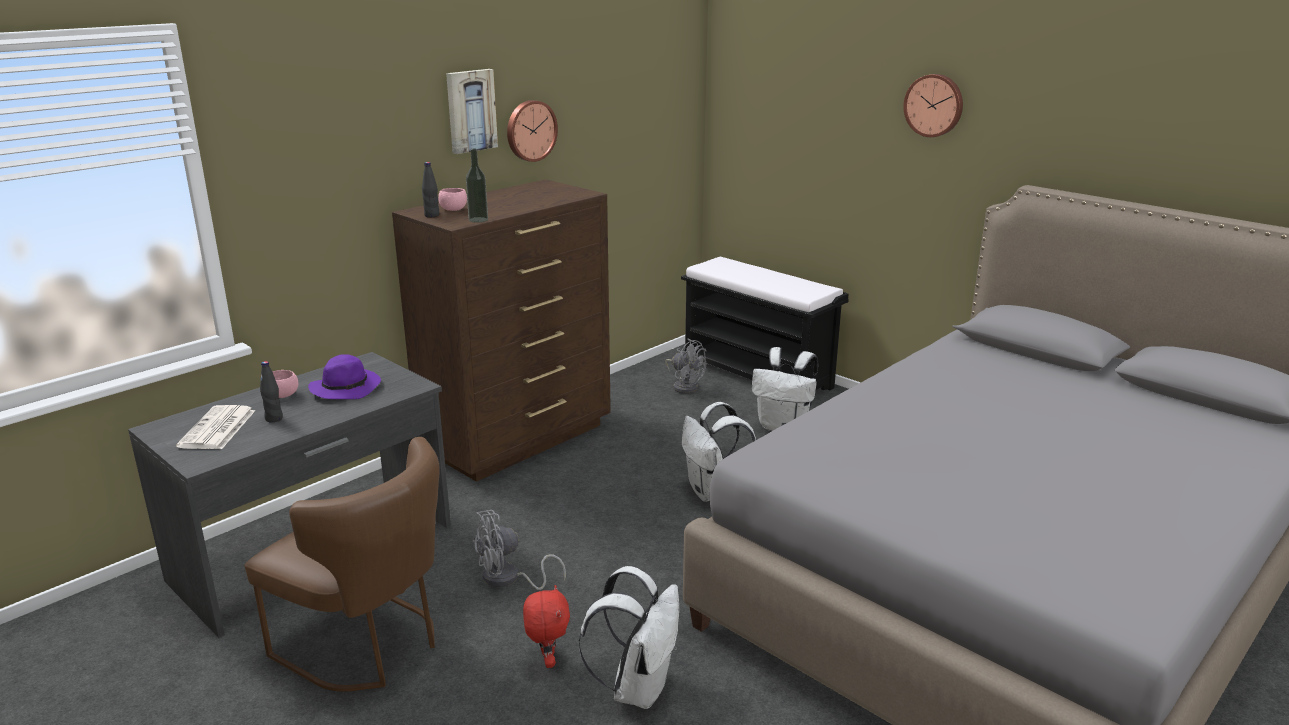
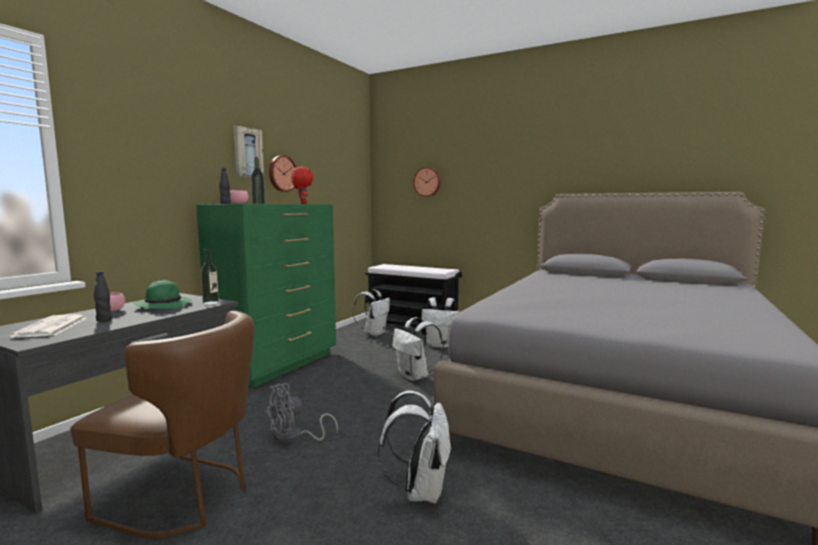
camera: 15 degrees left, 15 degrees down
purple hat [308,354,381,399] -> green hat [133,280,192,309]
brown dresser [392,179,611,482] -> green dresser [196,204,336,387]
red plush toy [523,585,570,668] -> red plush toy moved to [291,167,314,204]
grey fan [665,339,706,394] -> white backpack [353,289,390,336]
wall clock [903,74,963,137] -> wall clock moved to [413,167,441,197]
none -> bottle [201,249,219,305]

